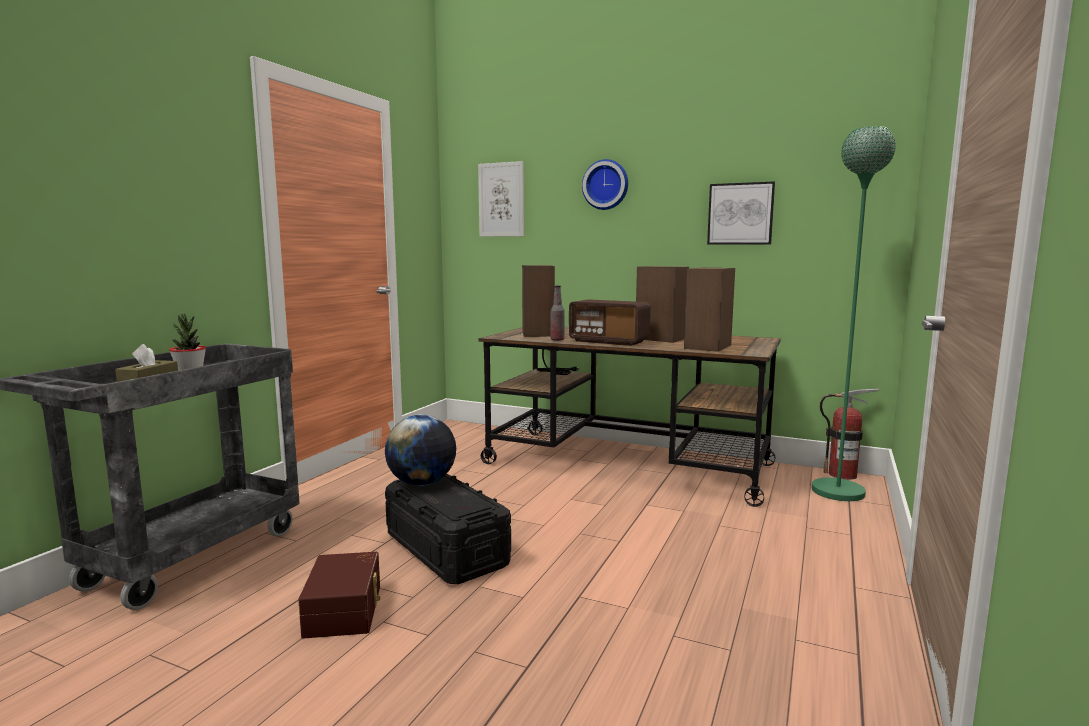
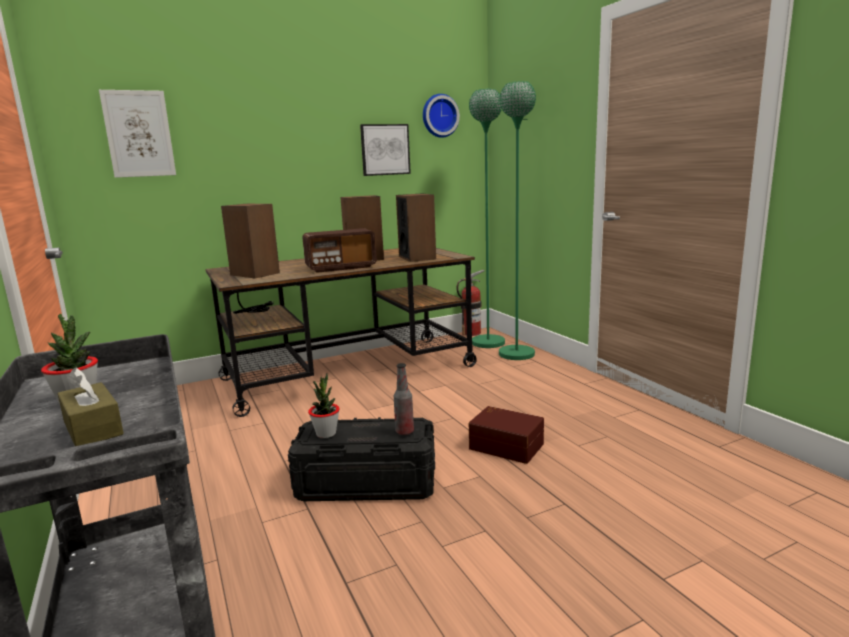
camera: 50 degrees left, 5 degrees up
brown storage box [298,552,381,639] -> brown storage box moved to [469,406,544,464]
globe [385,415,456,486] -> potted plant [308,374,340,438]
bottle [550,285,565,341] -> bottle moved to [394,363,414,435]
wall clock [582,159,628,210] -> wall clock moved to [423,94,460,138]
none -> green floor lamp [499,81,536,360]

